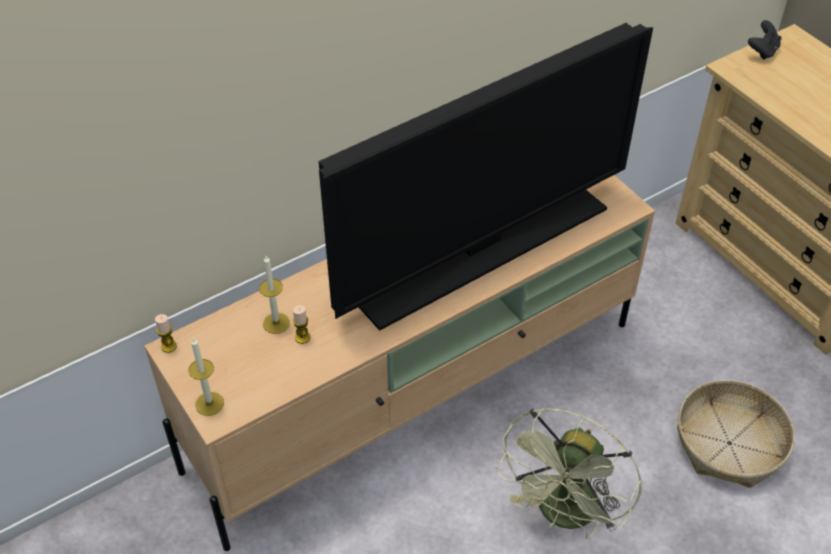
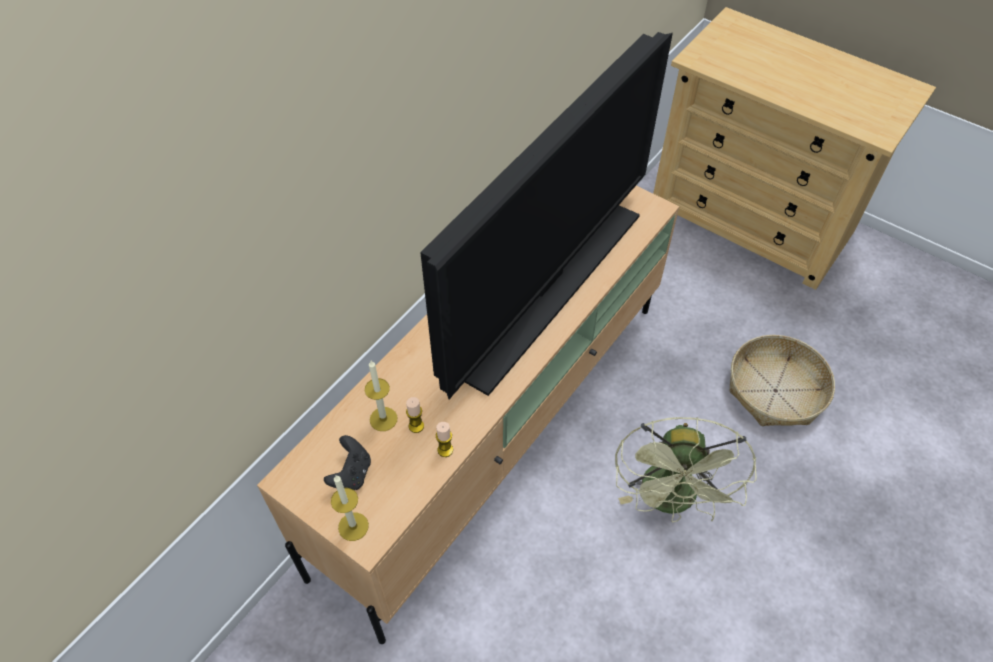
camera: 20 degrees left, 5 degrees up
candle [155,314,177,353] -> candle moved to [436,422,453,457]
black game controller [748,20,782,60] -> black game controller moved to [324,435,371,490]

